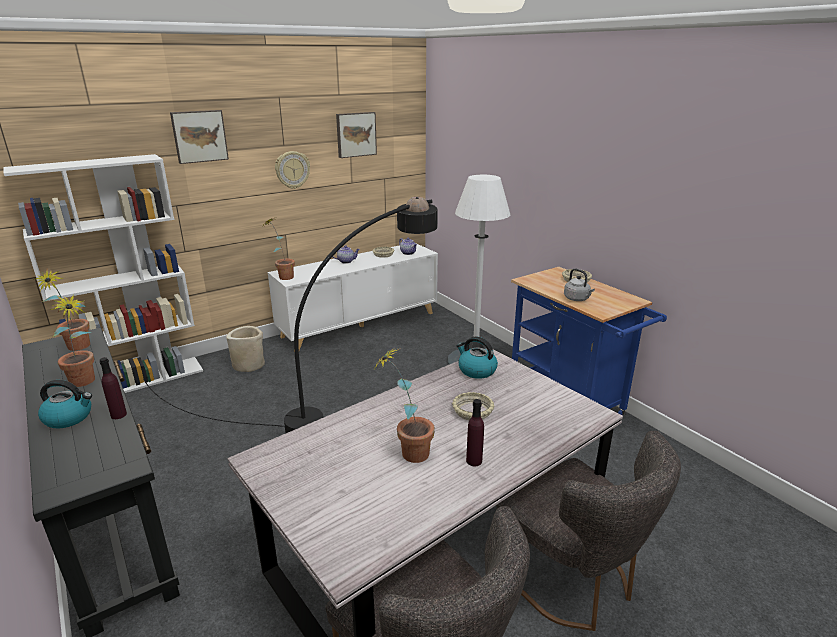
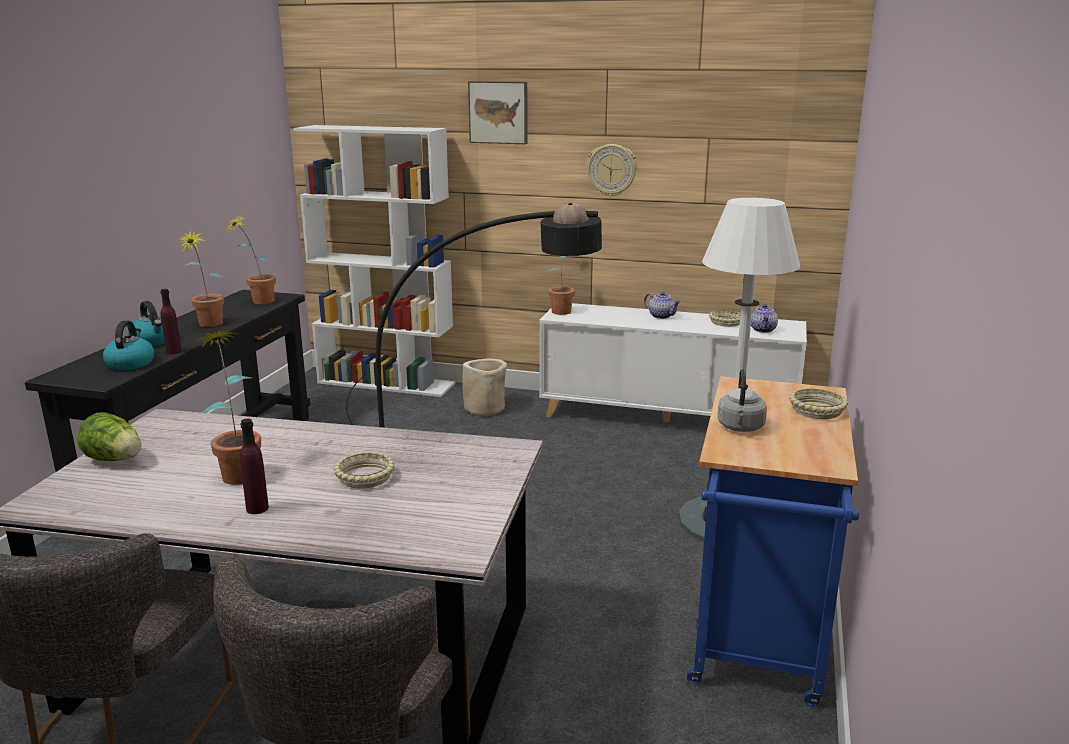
camera: 50 degrees right, 5 degrees down
picture [336,112,377,158] -> none
kettle [457,337,498,379] -> kettle moved to [103,321,154,370]
none -> lettuce [77,412,141,461]

